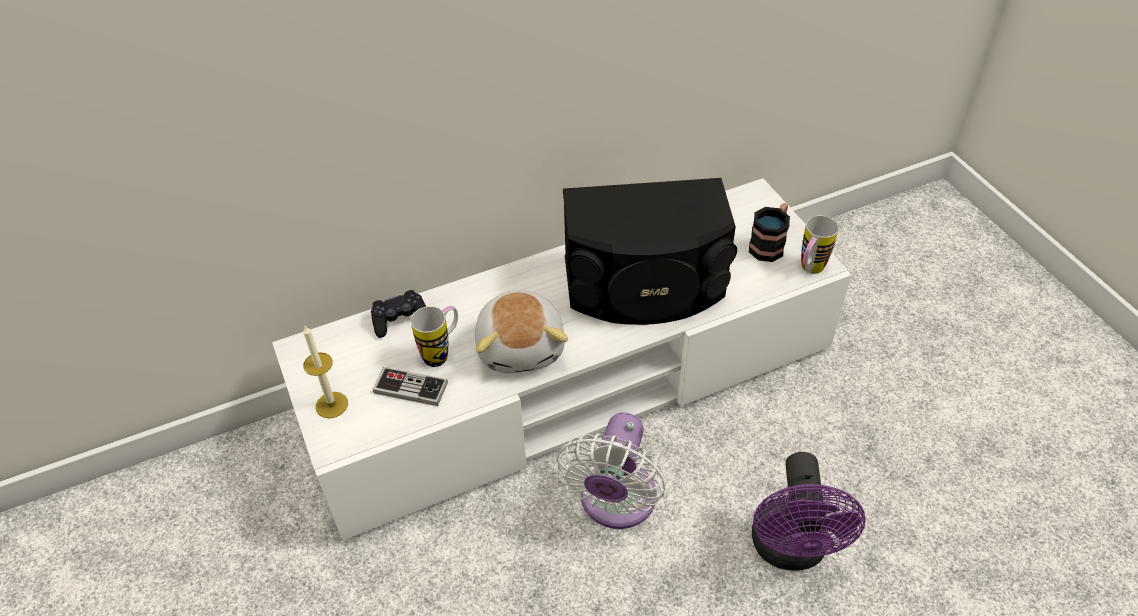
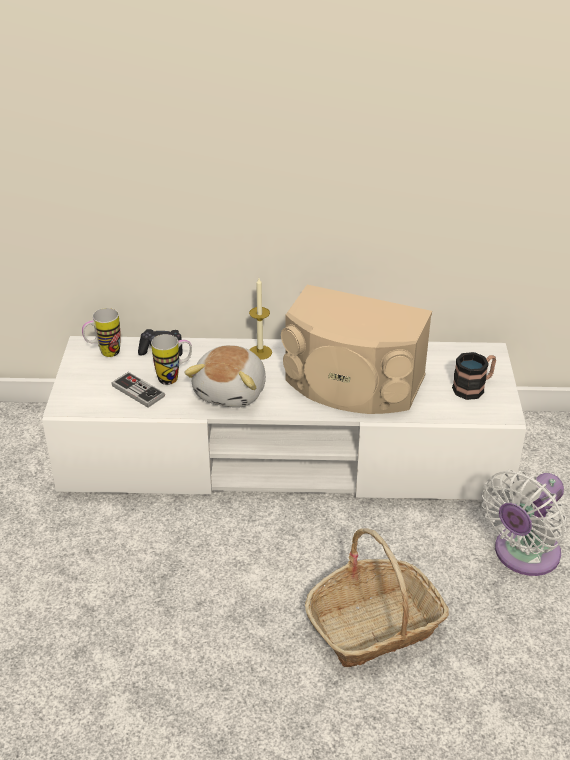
camera: 25 degrees right, 10 degrees down
candle [303,326,348,419] -> candle moved to [249,278,272,360]
white fan [556,412,666,529] -> white fan moved to [482,470,566,576]
black speaker [563,178,737,325] -> beige speaker [281,284,432,414]
purple fan [752,452,866,571] -> basket [305,528,449,667]
mug [801,215,839,274] -> mug moved to [82,308,121,357]

